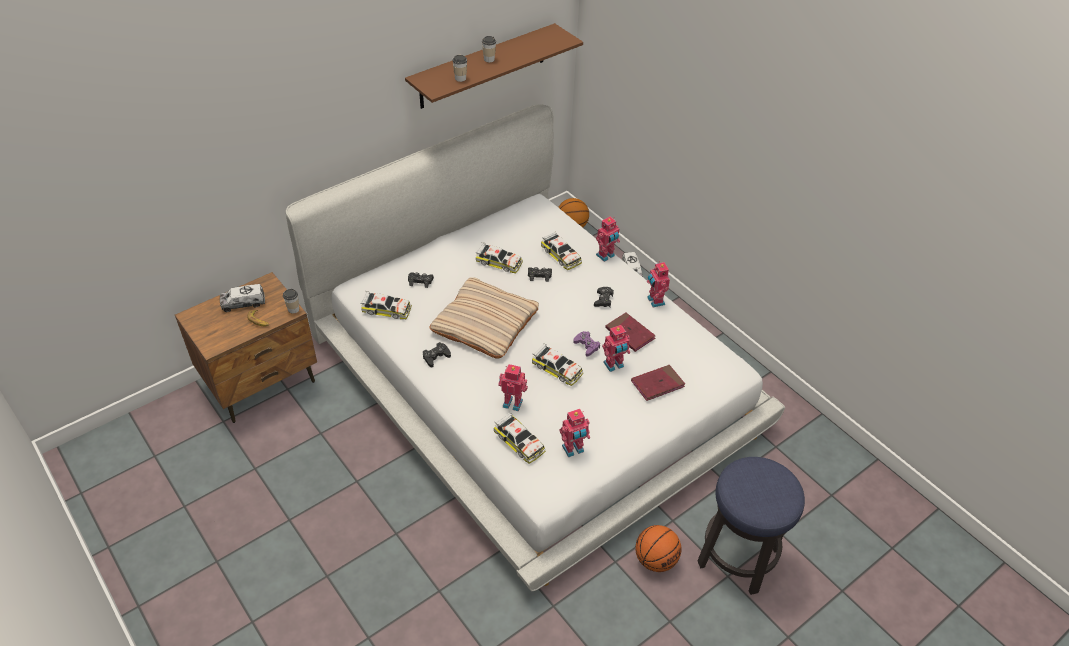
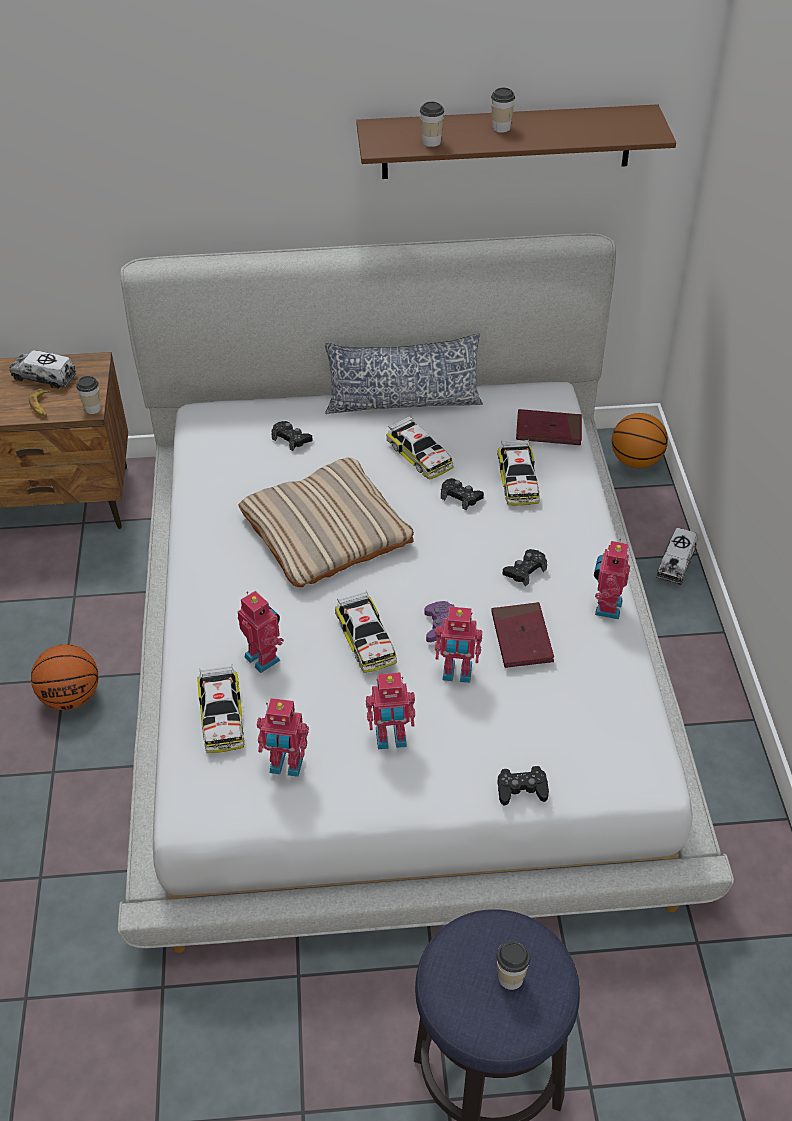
camera: 35 degrees right, 0 degrees up
toy car [361,291,412,319] -> none
black game controller [423,342,451,367] -> black game controller moved to [497,766,549,805]
toy robot [596,217,620,262] -> toy robot moved to [366,672,415,749]
red book [631,365,685,401] -> red book moved to [516,409,582,445]
basketball [635,525,681,572] -> basketball moved to [31,644,99,710]
none -> pillow [325,334,483,414]
none -> cup [497,941,530,990]

